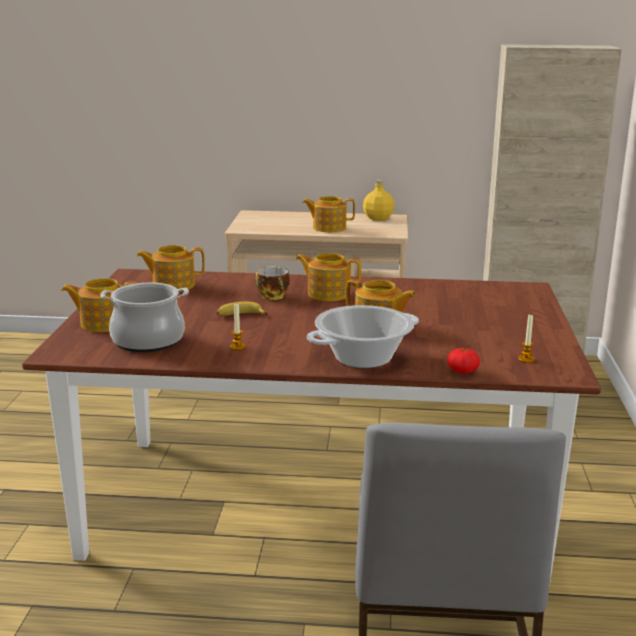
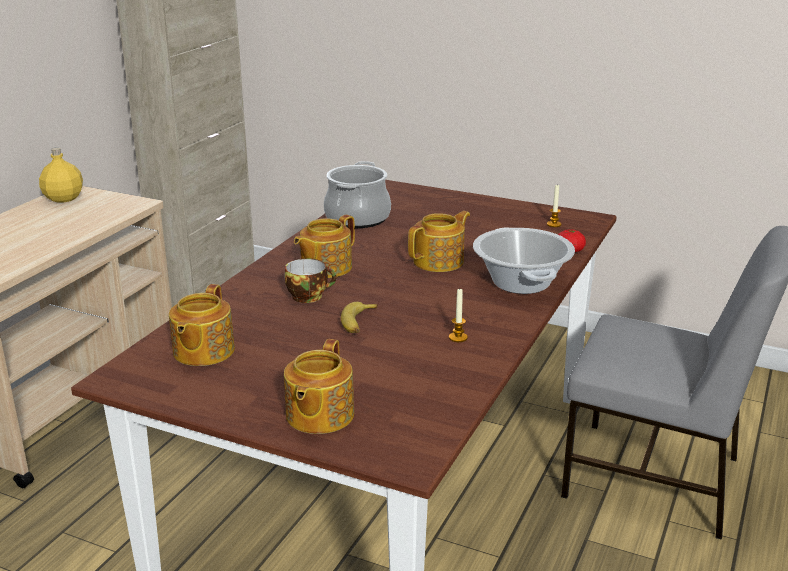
camera: 70 degrees left, 5 degrees up
cooking pot [100,283,189,352] -> cooking pot moved to [324,161,391,228]
teapot [302,196,355,232] -> none

